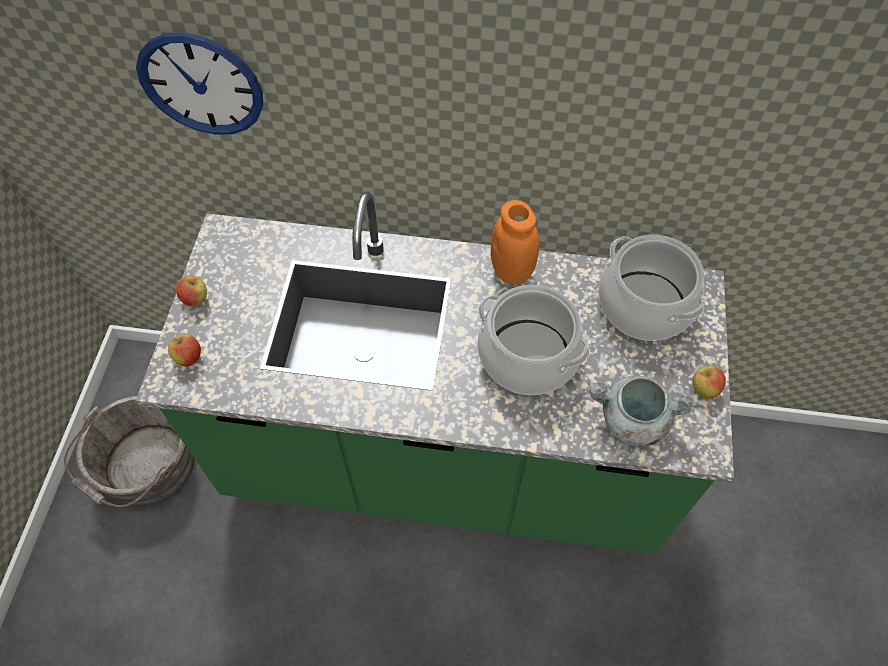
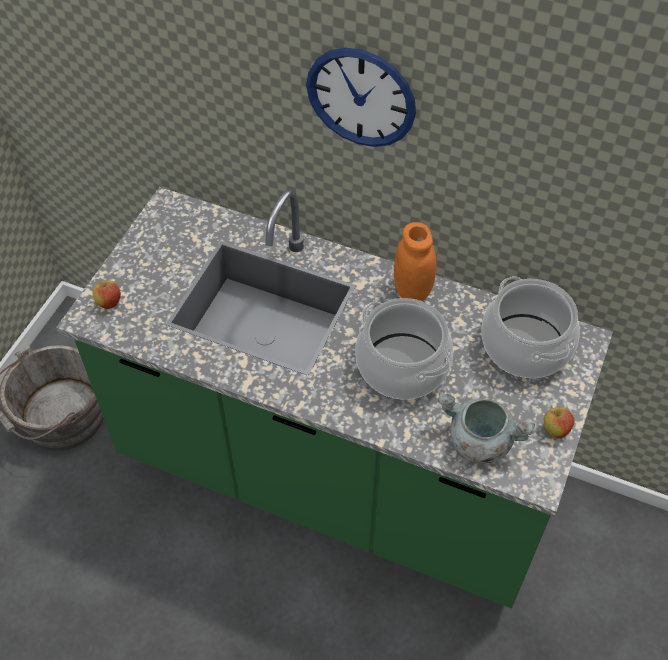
camera: 15 degrees right, 5 degrees down
wall clock [136,33,263,135] -> wall clock moved to [306,48,416,147]
apple [176,276,207,307] -> none

